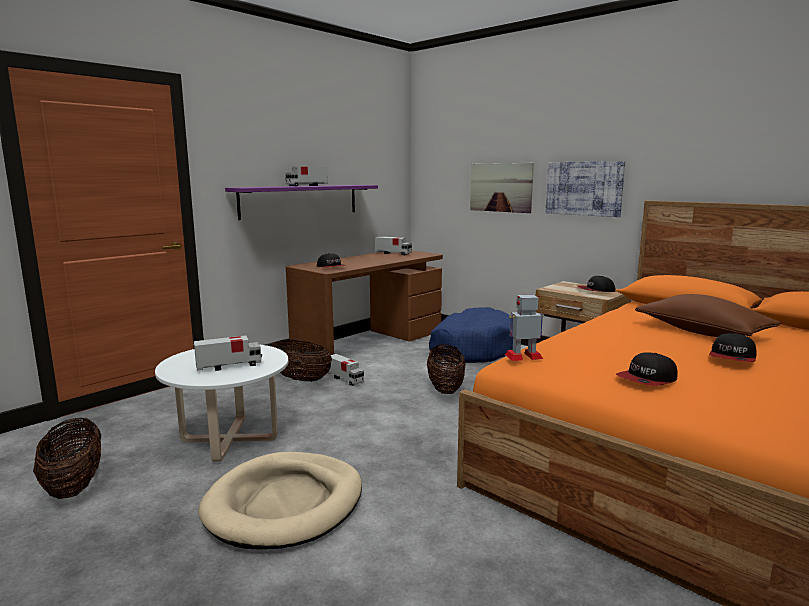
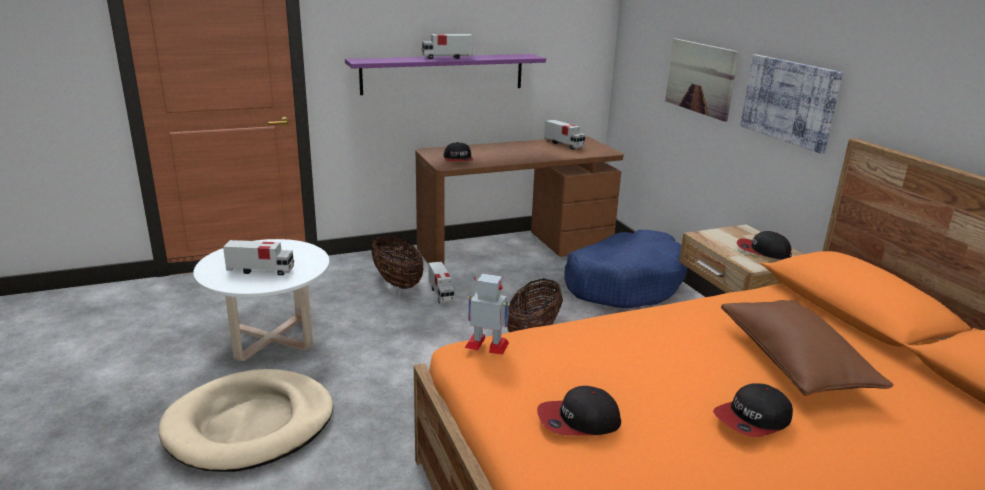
camera: 25 degrees right, 10 degrees up
basket [33,418,101,499] -> none

